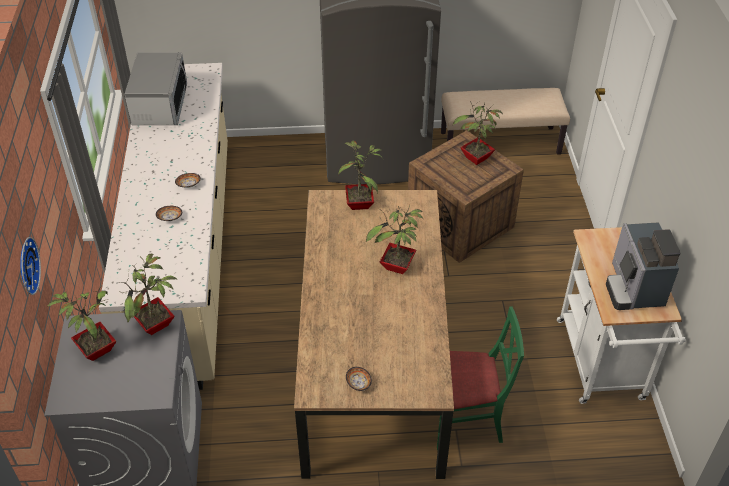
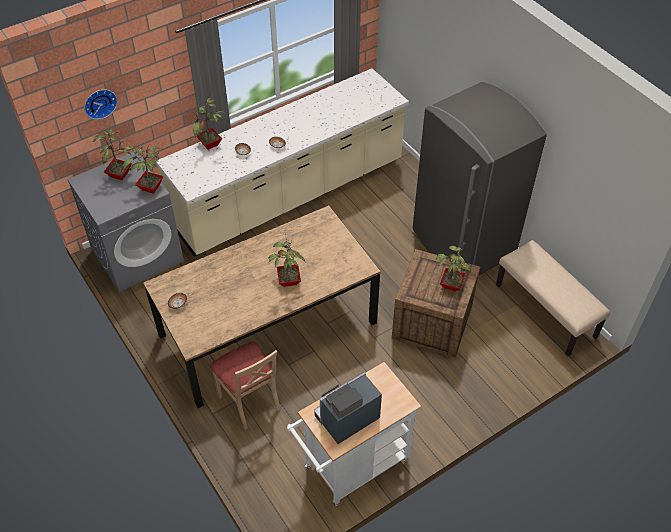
camera: 60 degrees right, 5 degrees up
microwave [124,52,187,125] -> none
potted plant [338,141,382,210] -> potted plant moved to [191,98,224,150]
green chair [437,306,524,451] -> beige chair [210,341,280,430]

